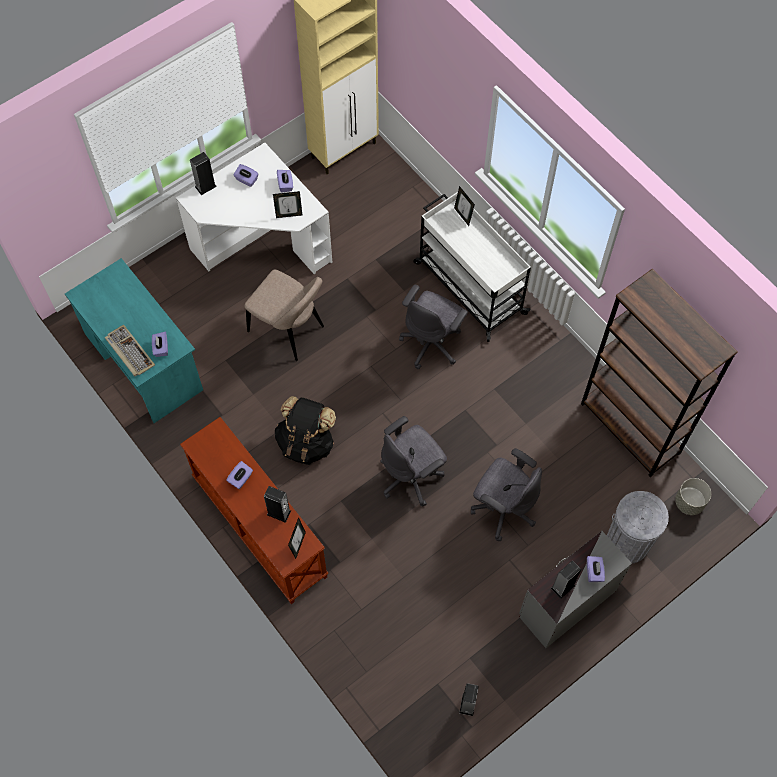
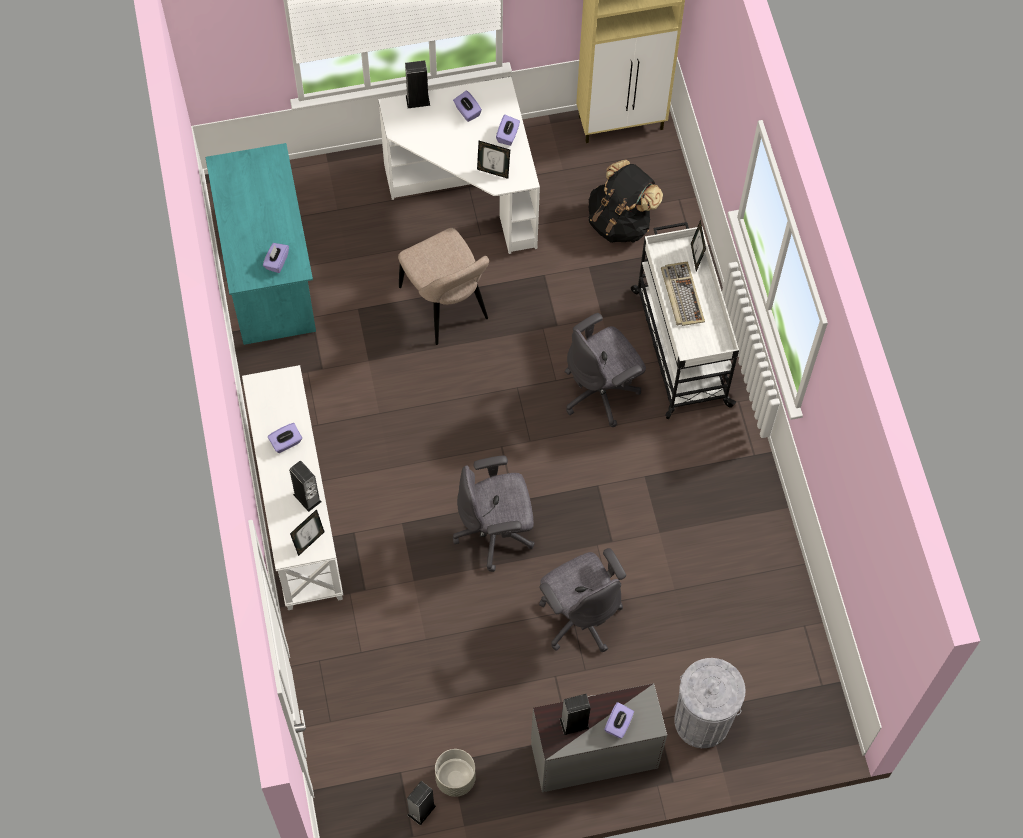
camera: 25 degrees right, 0 degrees up
keyboard [105,325,155,377] -> keyboard moved to [661,262,705,326]
brown console table [180,417,329,604] -> white console table [242,365,343,610]
black backpack [275,396,336,465] -> black backpack moved to [589,159,663,243]
brown bookcase [581,269,737,477] -> none
grey planter [675,478,711,515] -> grey planter moved to [435,749,476,797]

